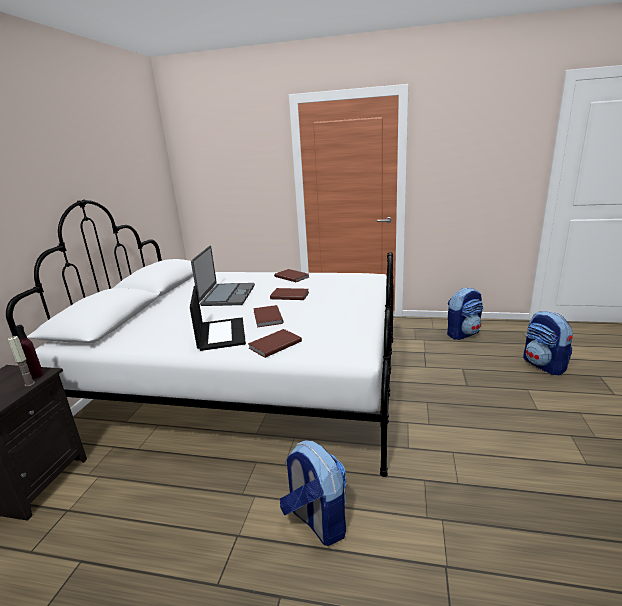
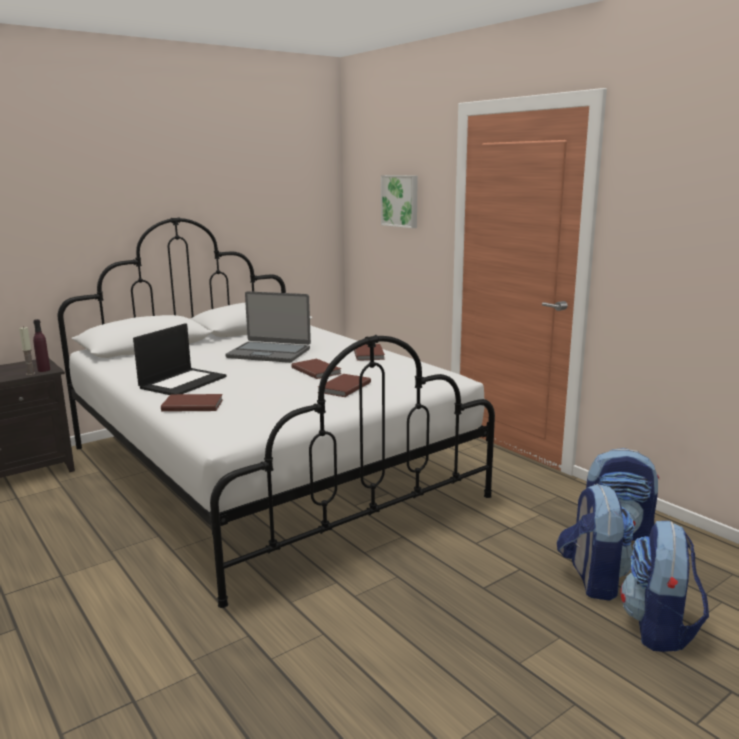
camera: 40 degrees right, 5 degrees down
laptop [191,246,255,306] -> laptop turned 60 degrees clockwise [225,291,311,363]
brown book [253,305,284,327] -> brown book moved to [318,374,371,397]
backpack [280,440,347,546] -> backpack moved to [557,484,634,601]
none -> picture [381,175,418,228]

